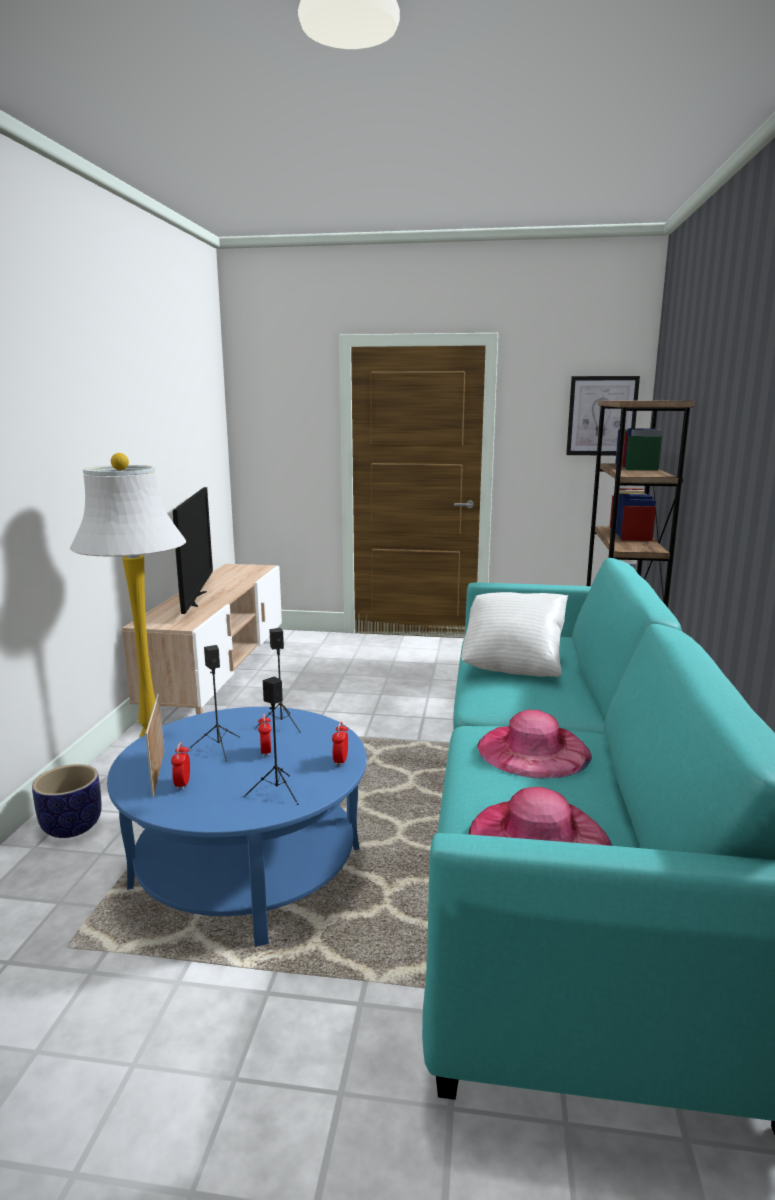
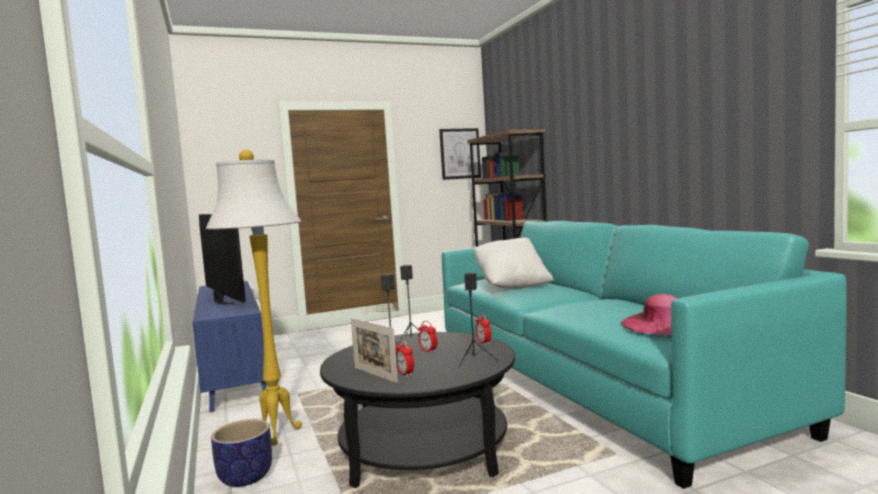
camera: 30 degrees left, 10 degrees down
blue coffee table [107,707,367,947] -> black coffee table [320,332,515,488]
beige tv stand [122,564,282,715] -> blue tv stand [192,281,267,412]
pink hat [478,710,592,779] -> none

